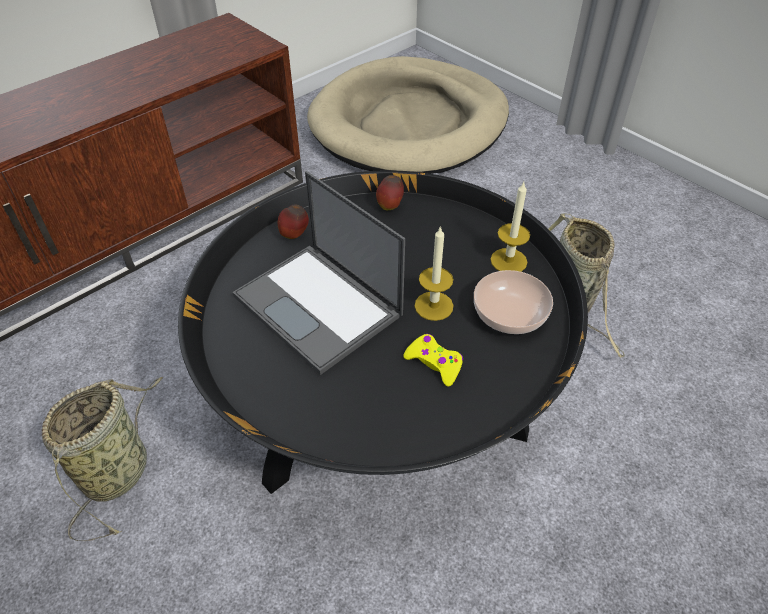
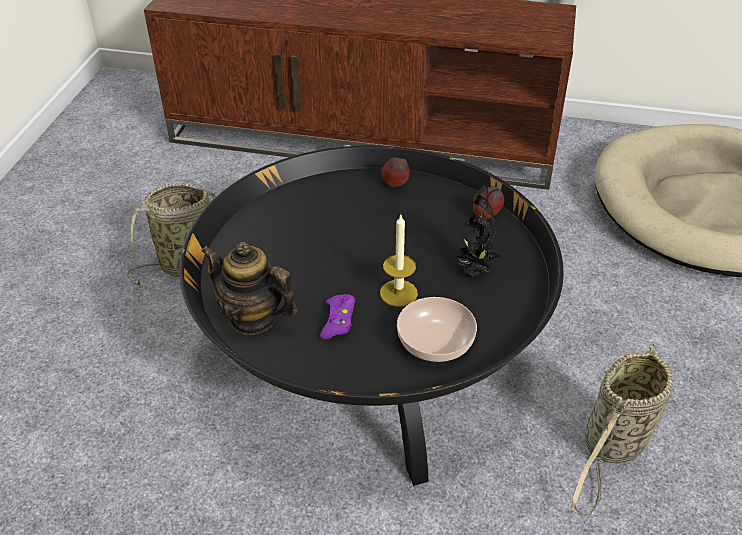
camera: 55 degrees right, 5 degrees down
laptop [233,171,405,375] -> none
yellow game controller [403,334,463,386] -> purple game controller [320,294,355,339]
candle [490,182,530,272] -> none
none -> teapot [201,242,297,335]
none -> potted plant [458,183,500,277]

